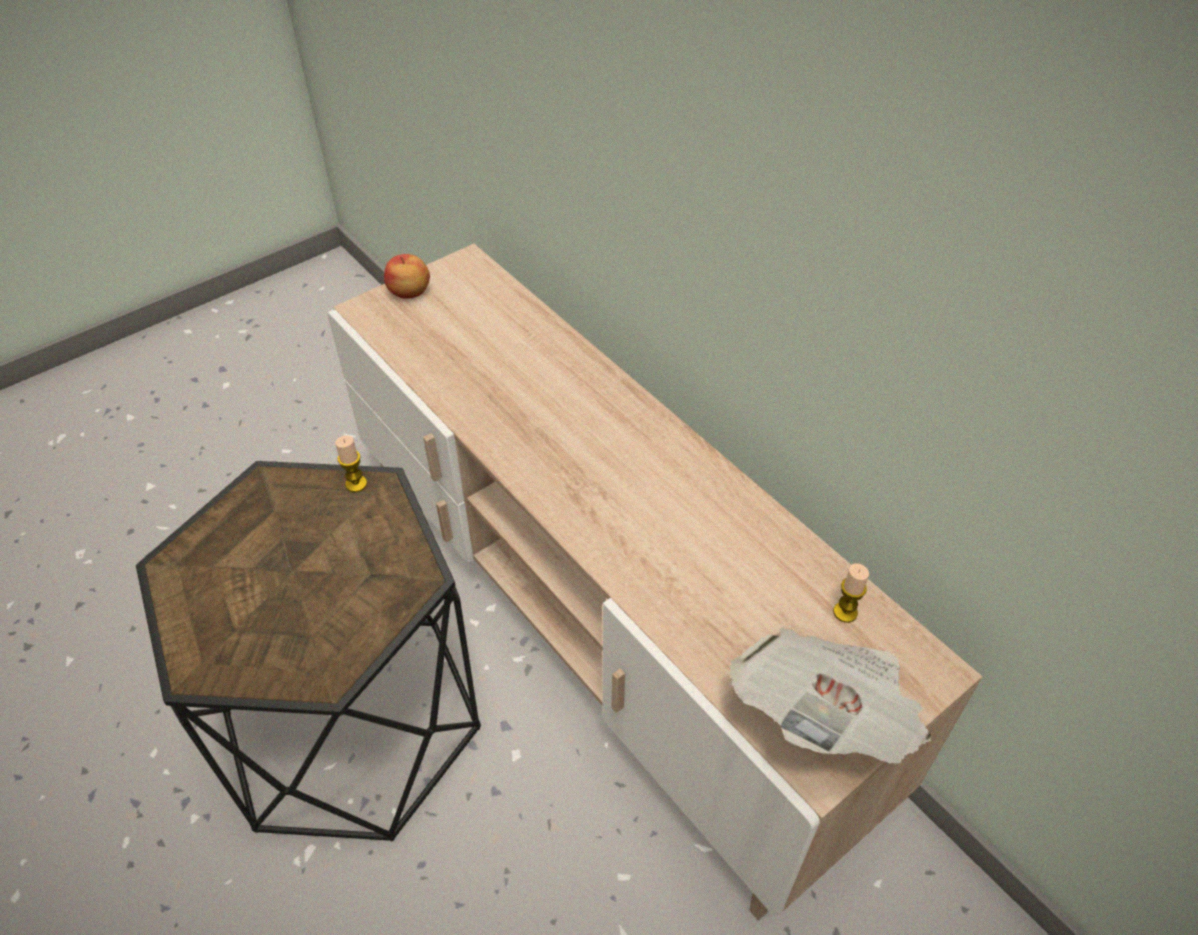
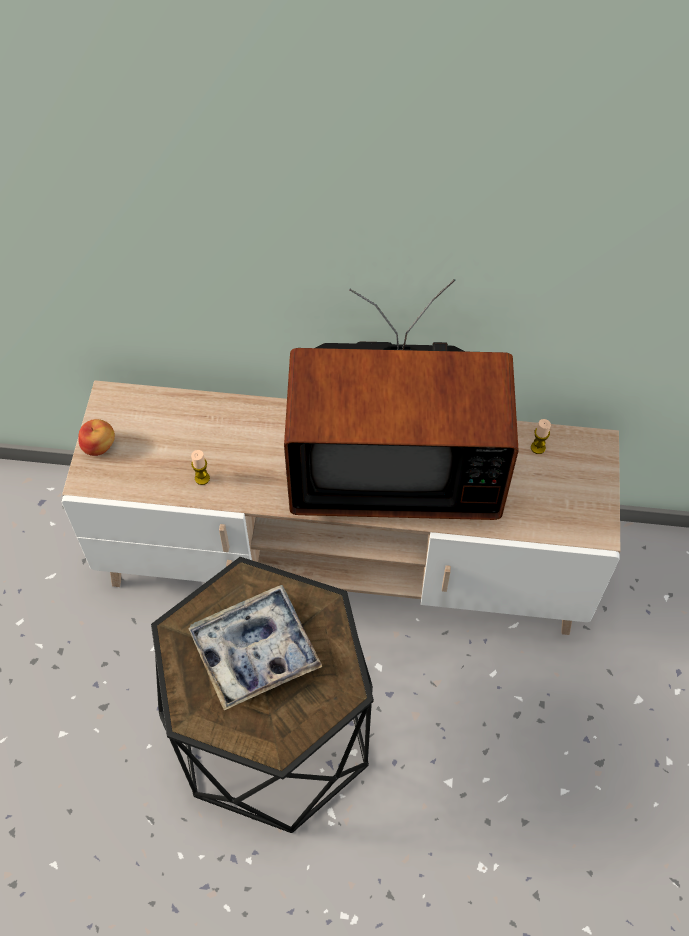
camera: 45 degrees left, 10 degrees up
candle [335,435,367,492] -> candle moved to [191,450,210,485]
newspaper [729,627,931,764] -> none
none -> tray [188,585,323,710]
none -> television [284,279,519,520]

